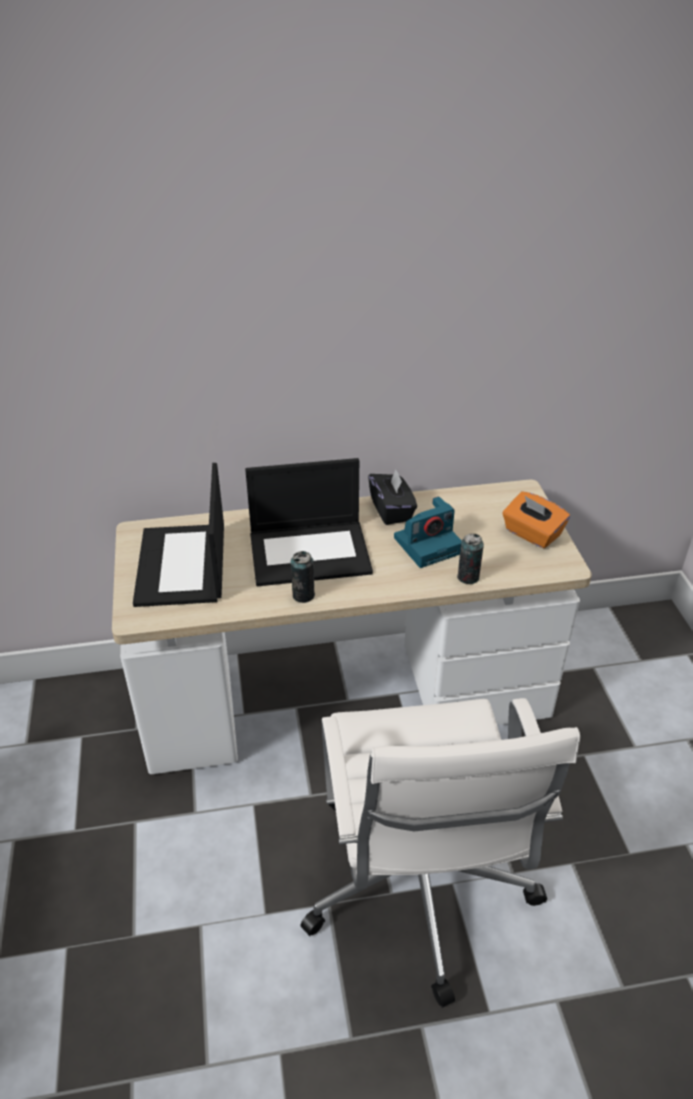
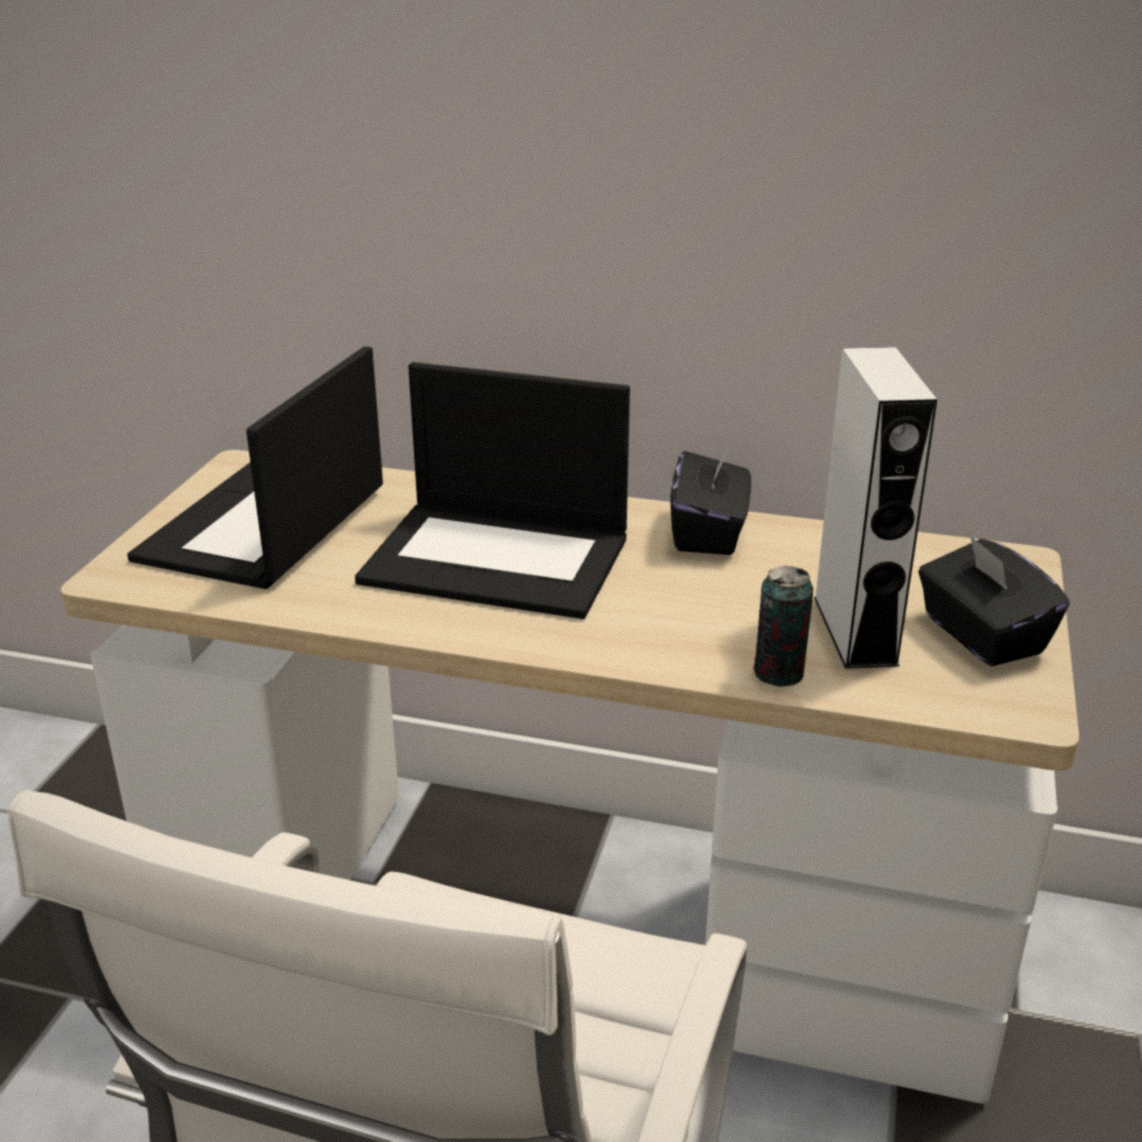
camera: 25 degrees right, 10 degrees down
can [291,551,315,603] -> none
camera [394,497,462,568] -> none
orange tissue box [502,492,570,549] -> black tissue box [918,535,1069,666]
none -> white speaker [814,347,937,669]

